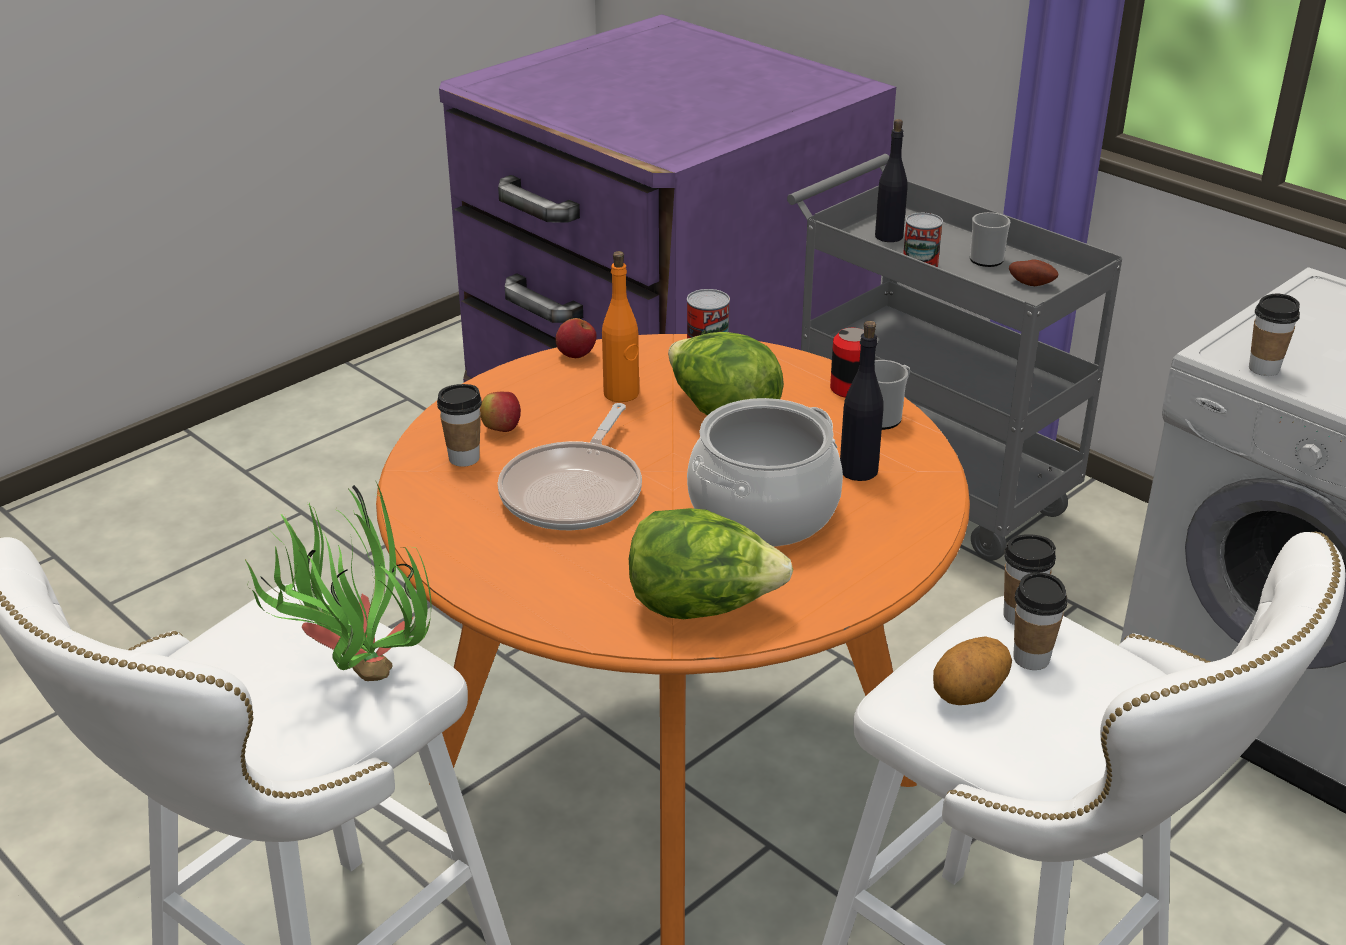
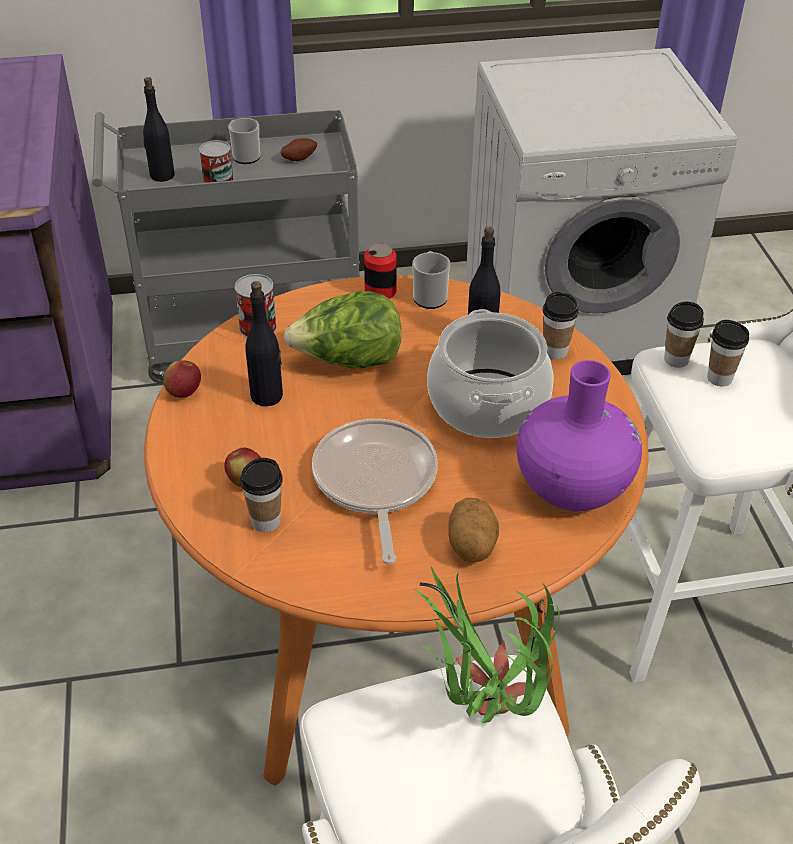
camera: 55 degrees left, 10 degrees up
frying pan [498,403,642,530] -> frying pan turned 150 degrees counterclockwise [312,419,438,564]
orange bottle [602,251,639,402] -> black bottle [245,281,283,406]
lettuce [629,508,793,619] -> purple vase [516,360,642,511]
potato [933,636,1012,705] -> potato moved to [448,498,499,562]
cup [1249,294,1300,376] -> cup moved to [543,292,579,359]

